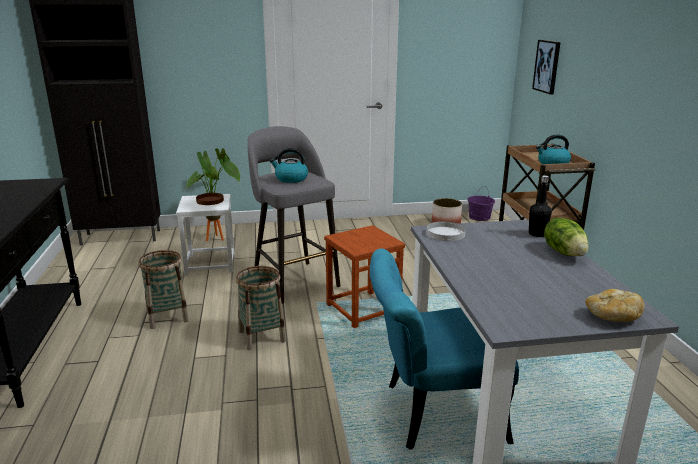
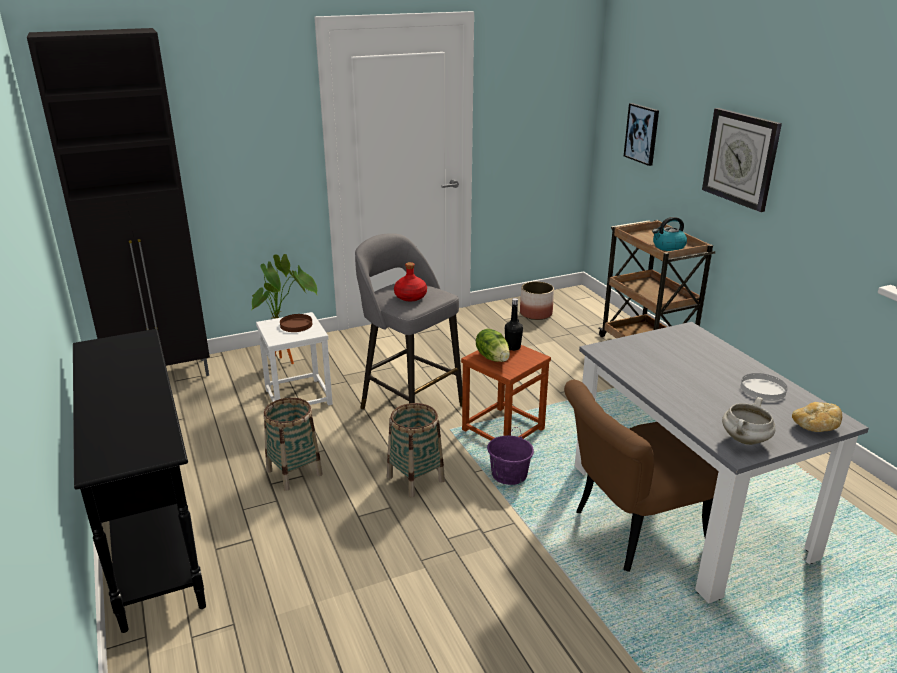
camera: 15 degrees left, 5 degrees up
kettle [270,148,308,183] -> red bottle [394,262,427,301]
turquoise chair [370,249,519,450] -> brown chair [564,380,719,572]
white plate [426,221,466,241] -> white plate moved to [741,373,787,401]
purple bucket [467,188,495,221] -> purple bucket moved to [487,427,534,485]
black bottle [529,175,552,237] -> black bottle moved to [505,298,523,351]
lettuce [544,218,589,256] -> lettuce moved to [476,329,510,362]
none -> wall clock [702,108,782,212]
none -> white cooking pot [722,397,775,445]

